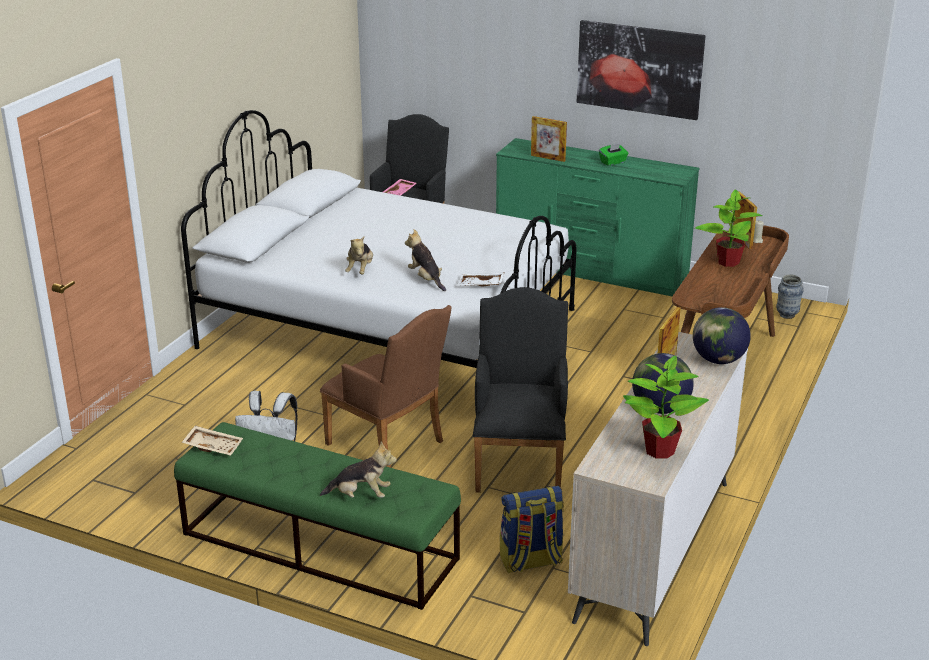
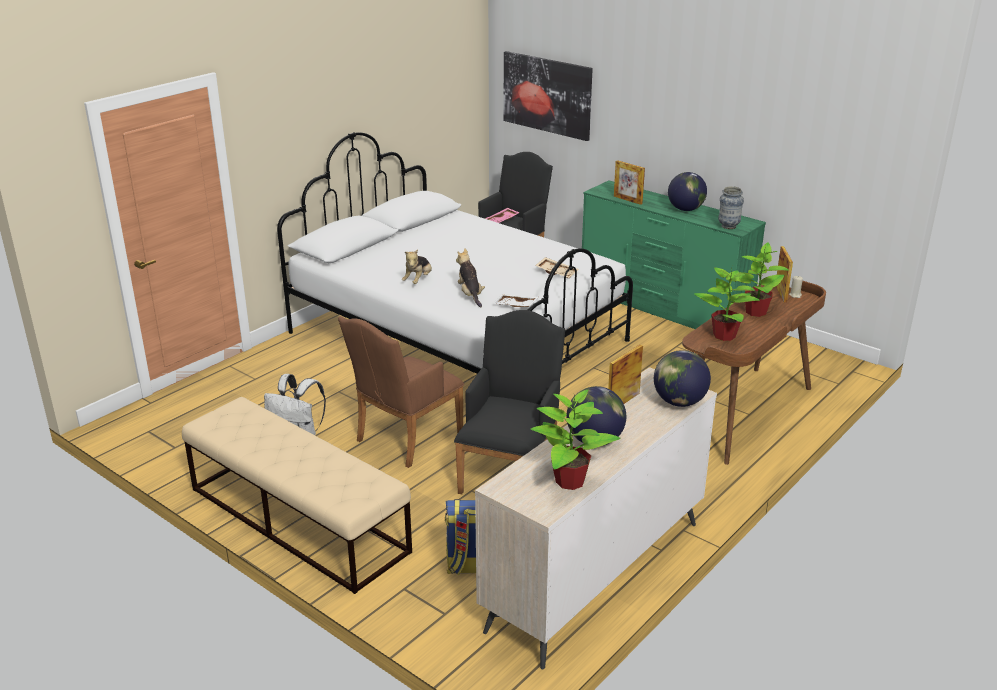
camera: 15 degrees right, 0 degrees up
green bench [174,422,461,610] -> beige bench [182,397,412,594]
beige tray [182,426,243,456] -> beige tray moved to [535,257,579,278]
brown armchair [320,305,451,468] -> brown armchair turned 75 degrees clockwise [338,316,464,468]
plush toy [320,441,397,498] -> none
picture [577,20,706,120] -> picture moved to [504,51,593,141]
green tissue box [599,143,628,166] -> globe [668,172,707,211]
vase [776,275,804,319] -> vase moved to [718,186,744,229]
none -> potted plant [694,266,760,341]

